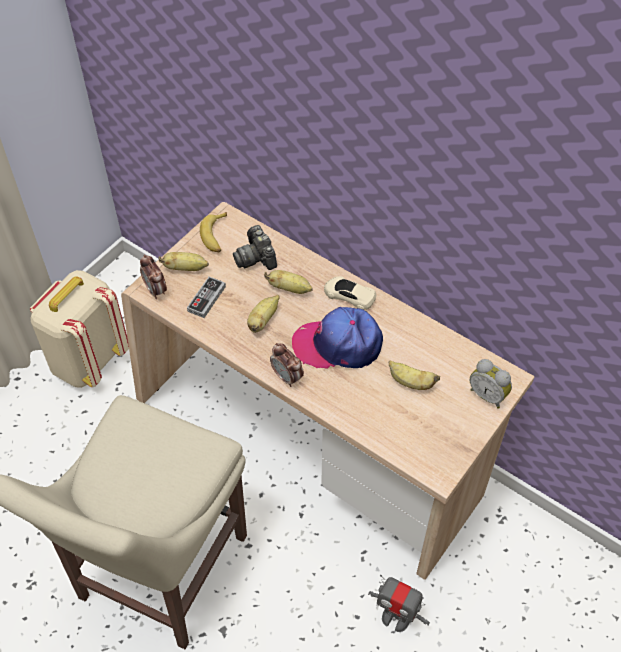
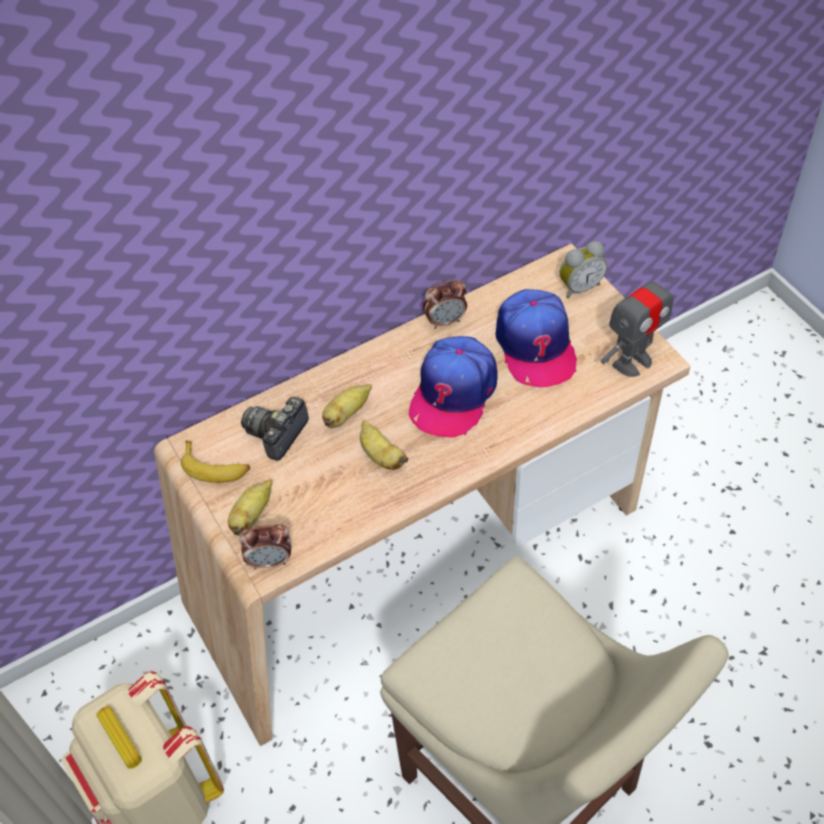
camera: 65 degrees left, 0 degrees up
game controller [187,277,226,318] -> none
camera [233,225,277,270] -> camera turned 120 degrees clockwise [241,397,309,461]
alarm clock [270,343,304,387] -> alarm clock moved to [423,280,467,329]
beige toy car [324,276,376,310] -> none
toy robot [368,575,430,632] -> toy robot moved to [601,267,673,377]
banana [389,360,440,390] -> cap [495,289,577,387]

